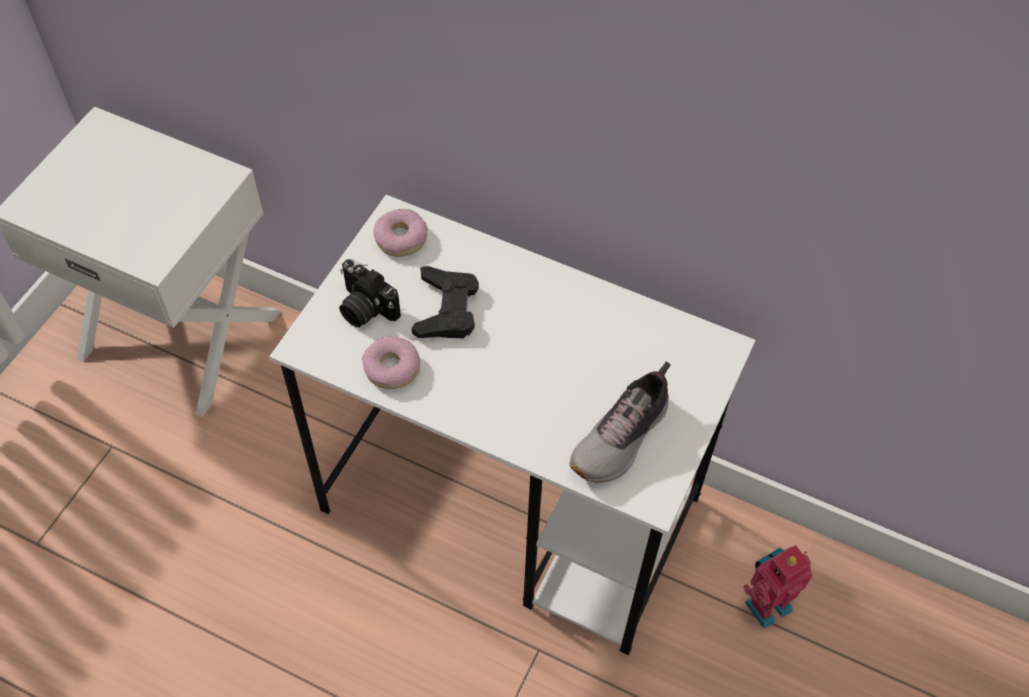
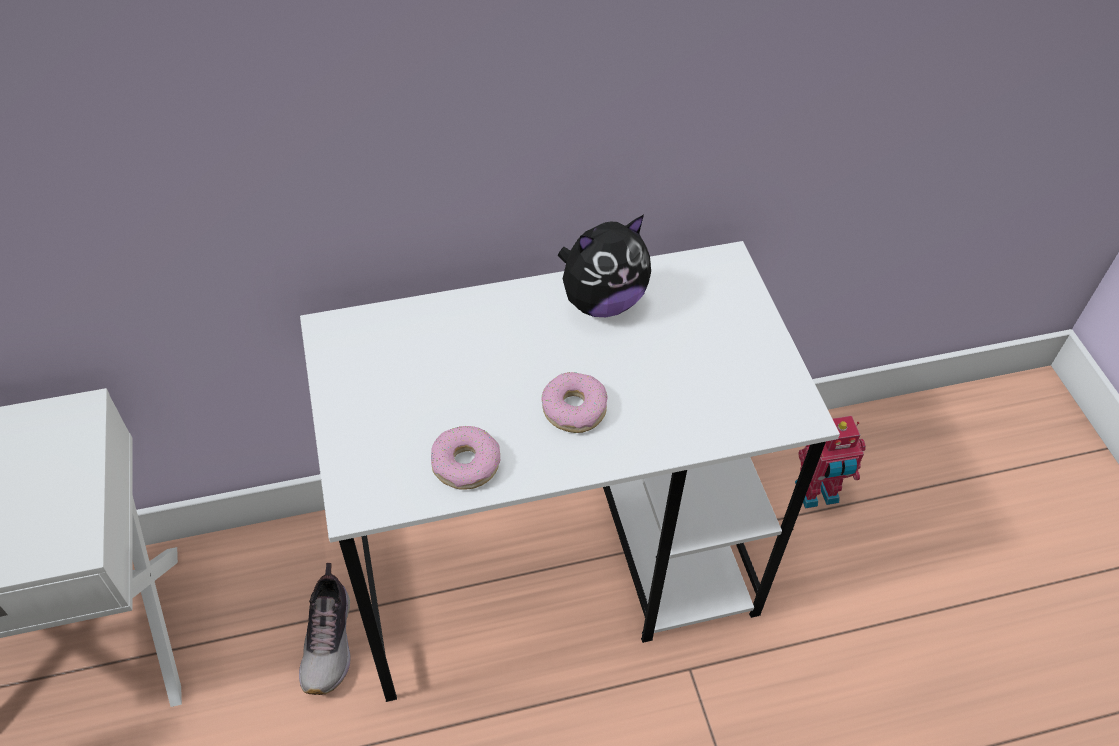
camera: 40 degrees left, 5 degrees down
camera [339,259,401,328] -> none
donut [374,209,428,257] -> donut moved to [541,372,608,433]
black game controller [412,266,479,338] -> none
shoe [570,362,671,483] -> shoe moved to [299,563,350,695]
toy robot [743,545,813,628] -> toy robot turned 120 degrees counterclockwise [795,416,866,509]
none -> plush toy [558,215,651,317]

